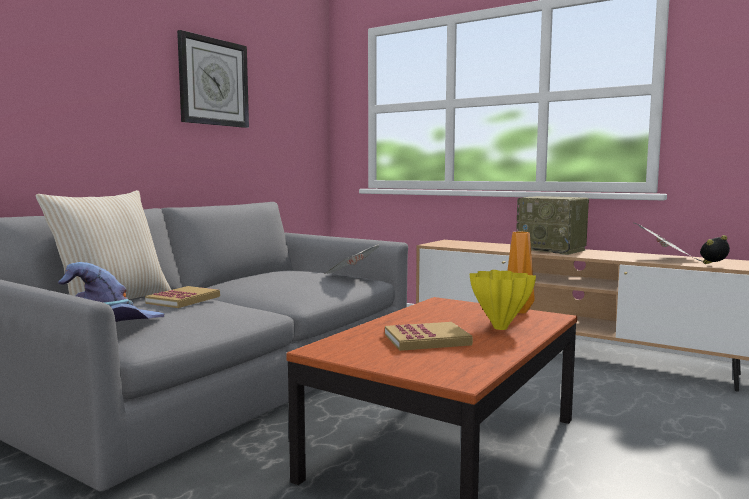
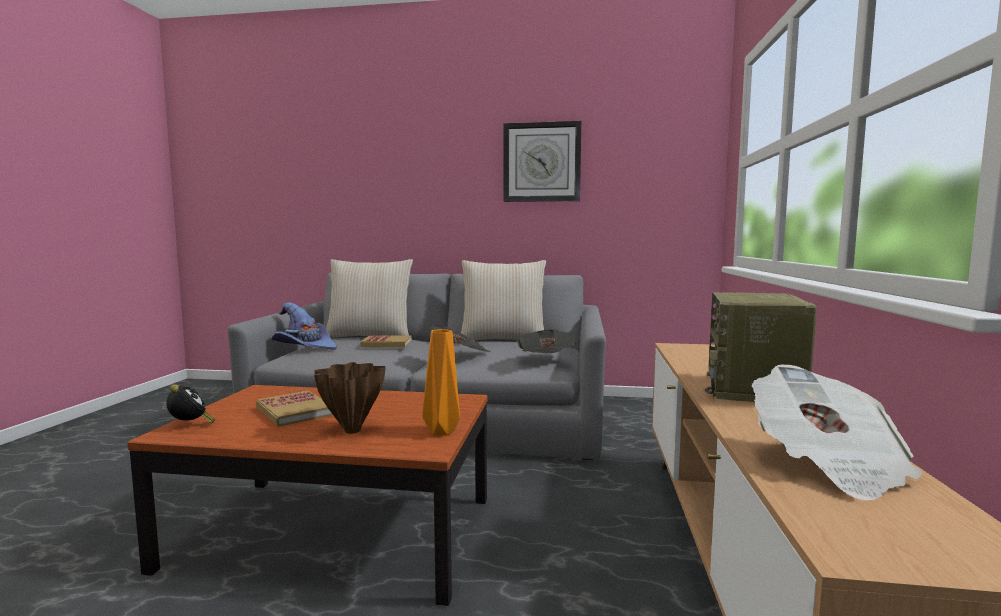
camera: 65 degrees right, 0 degrees up
yellow vase [470,270,536,330] -> brown vase [314,362,386,433]
alarm clock [700,235,730,264] -> alarm clock moved to [166,384,215,423]
none -> newspaper [430,324,490,352]
none -> beige pillow [461,260,546,340]

